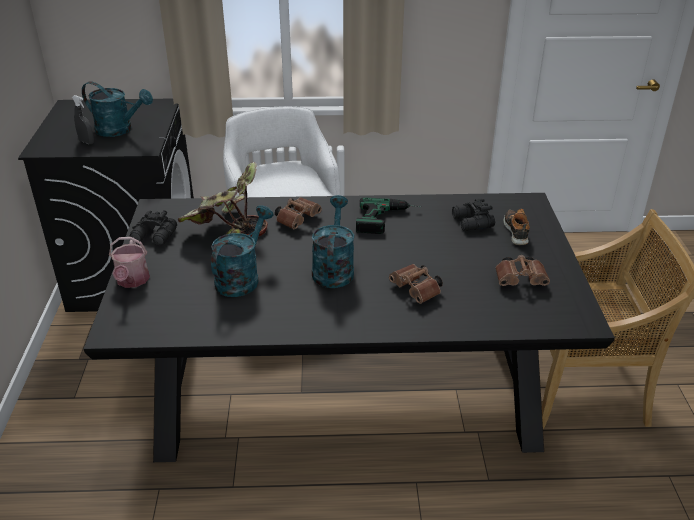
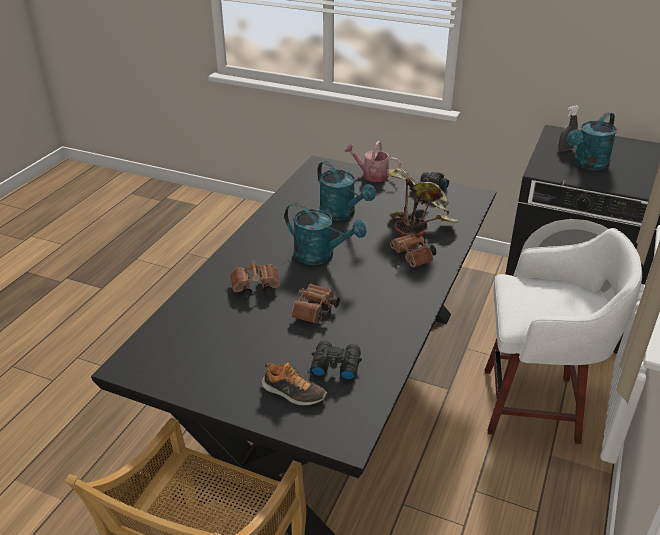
camera: 115 degrees right, 0 degrees up
power drill [356,198,421,234] -> none
brown binoculars [496,255,550,286] -> brown binoculars moved to [291,283,340,323]

